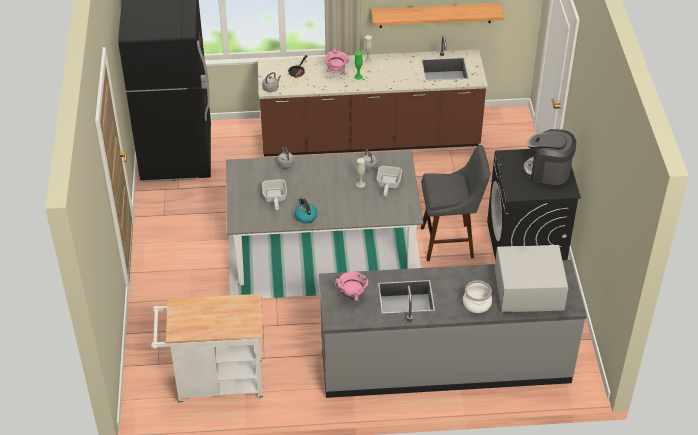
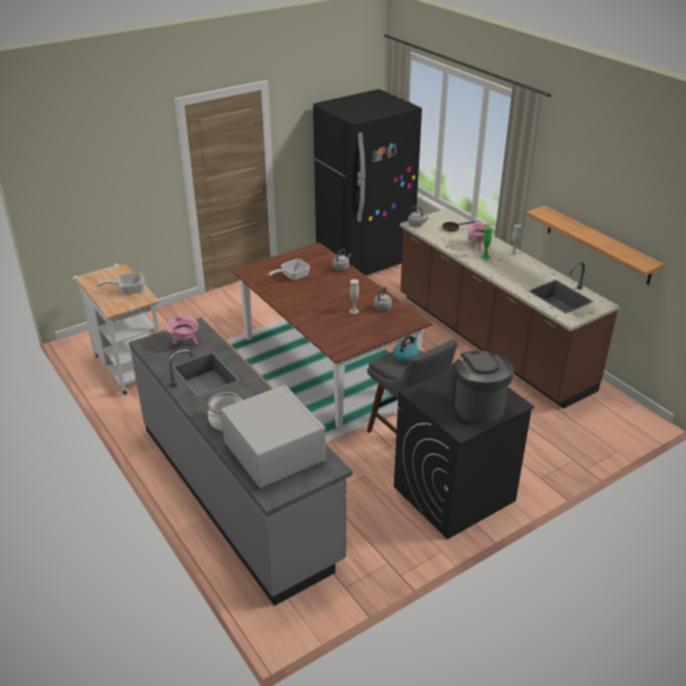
camera: 60 degrees right, 10 degrees down
grey dining table [226,150,423,285] -> brown dining table [231,242,432,428]
kettle [294,198,317,223] -> kettle moved to [393,335,420,363]
frying pan [377,166,402,196] -> frying pan moved to [97,272,145,294]

